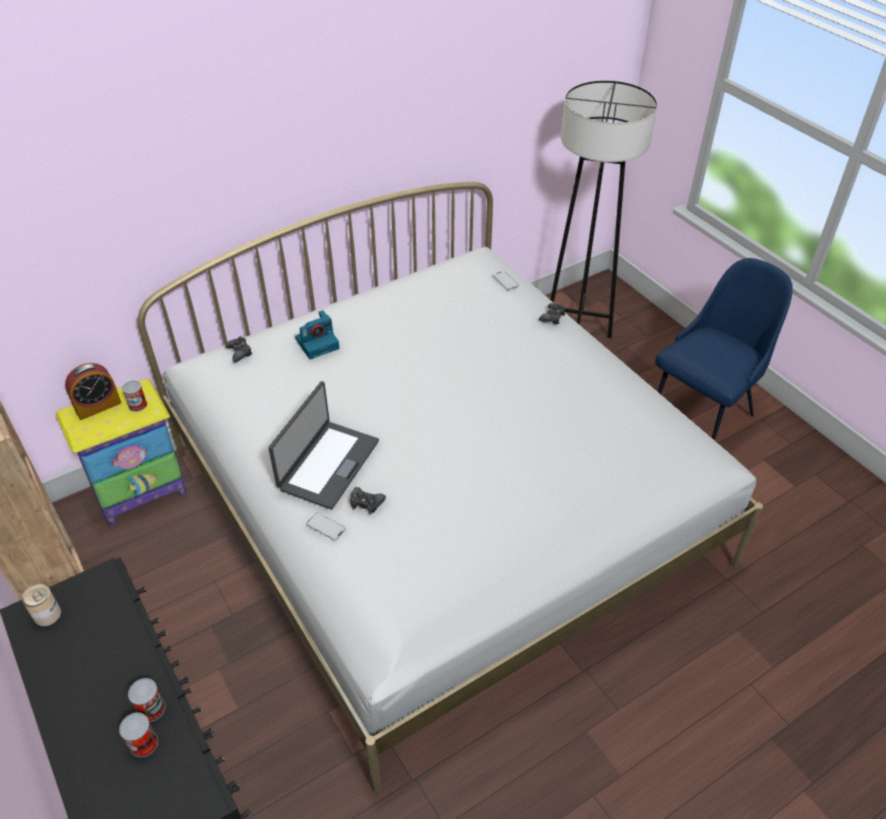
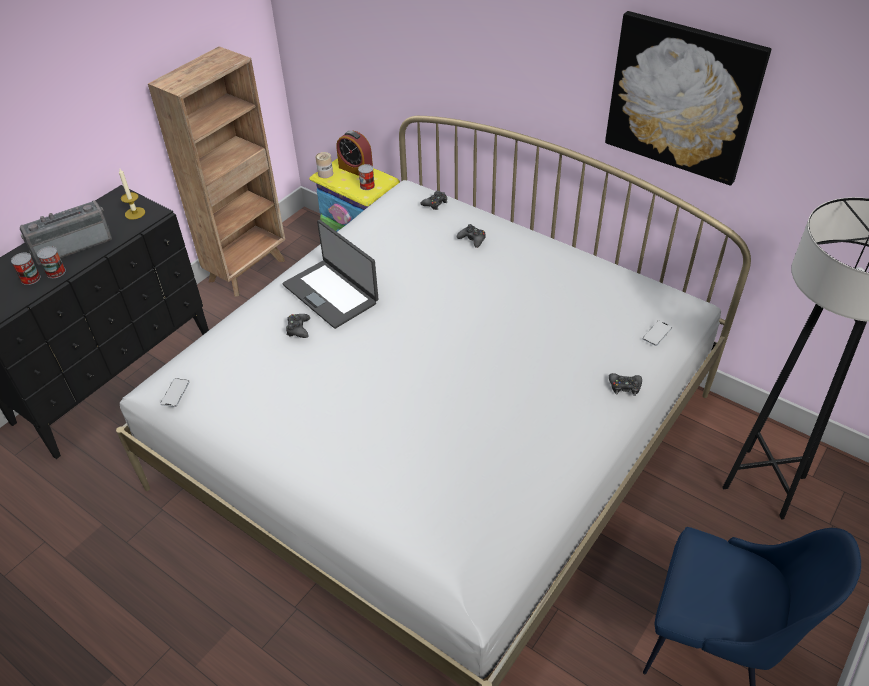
camera: 70 degrees right, 0 degrees up
can [22,584,61,626] -> can moved to [315,152,333,178]
laptop [268,381,379,510] -> laptop turned 45 degrees clockwise [282,220,379,329]
camera [295,310,339,359] -> black game controller [457,224,486,248]
phone [306,512,346,541] -> phone moved to [160,378,190,407]
none -> radio [20,200,112,265]
none -> candle [119,169,145,220]
none -> picture [605,11,771,186]

